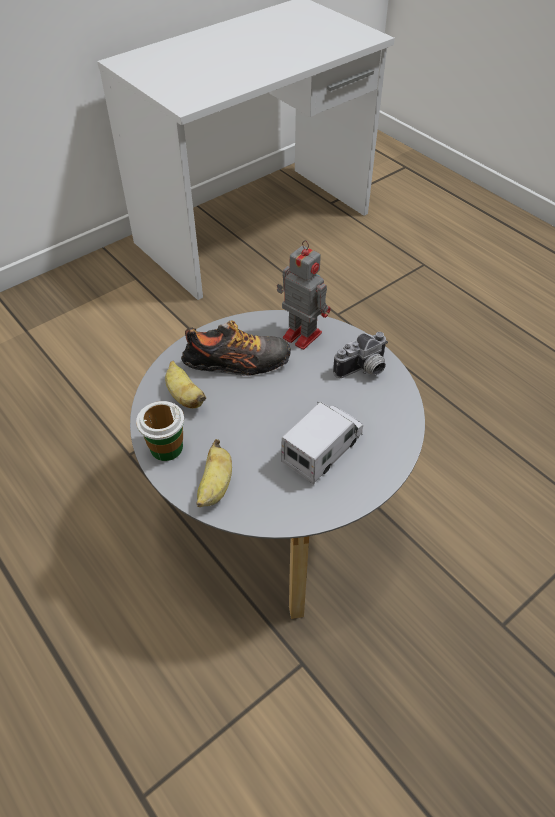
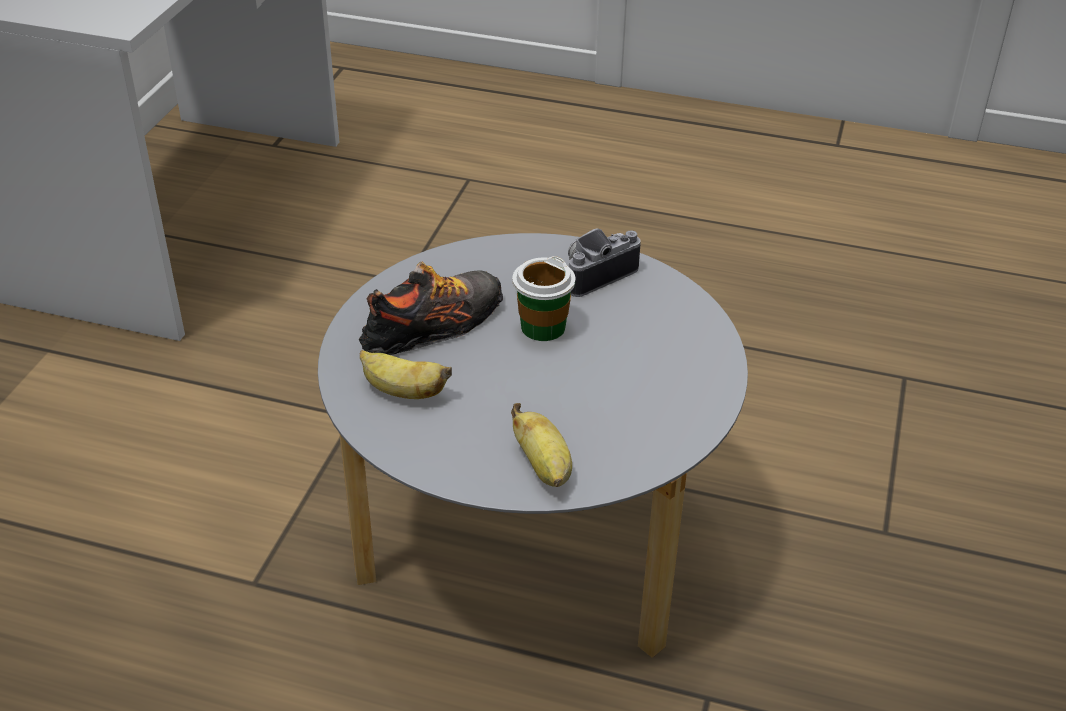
camera: 35 degrees left, 10 degrees down
cup [136,401,184,461] -> cup moved to [512,256,576,341]
toy robot [277,240,331,350] -> none
toy truck [281,402,363,484] -> none
camera [333,332,388,378] -> camera turned 150 degrees counterclockwise [568,228,641,297]

